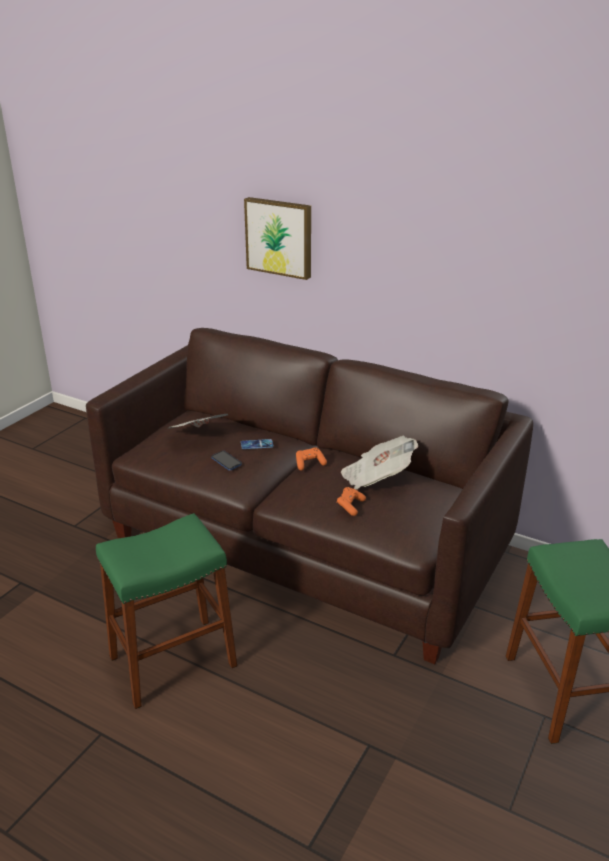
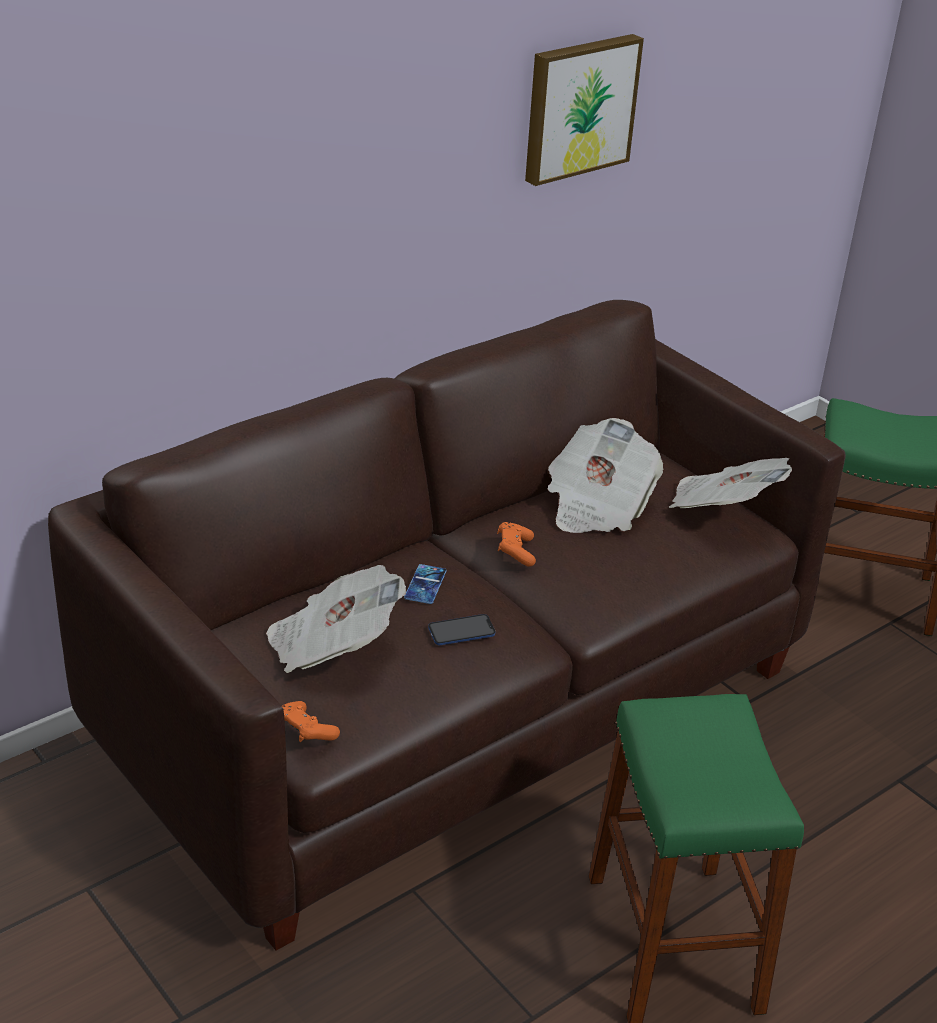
camera: 70 degrees left, 5 degrees up
picture [244,197,311,280] -> picture moved to [525,34,644,186]
orange game controller [337,487,366,516] -> orange game controller moved to [282,701,340,742]
none -> newspaper [669,458,792,508]

